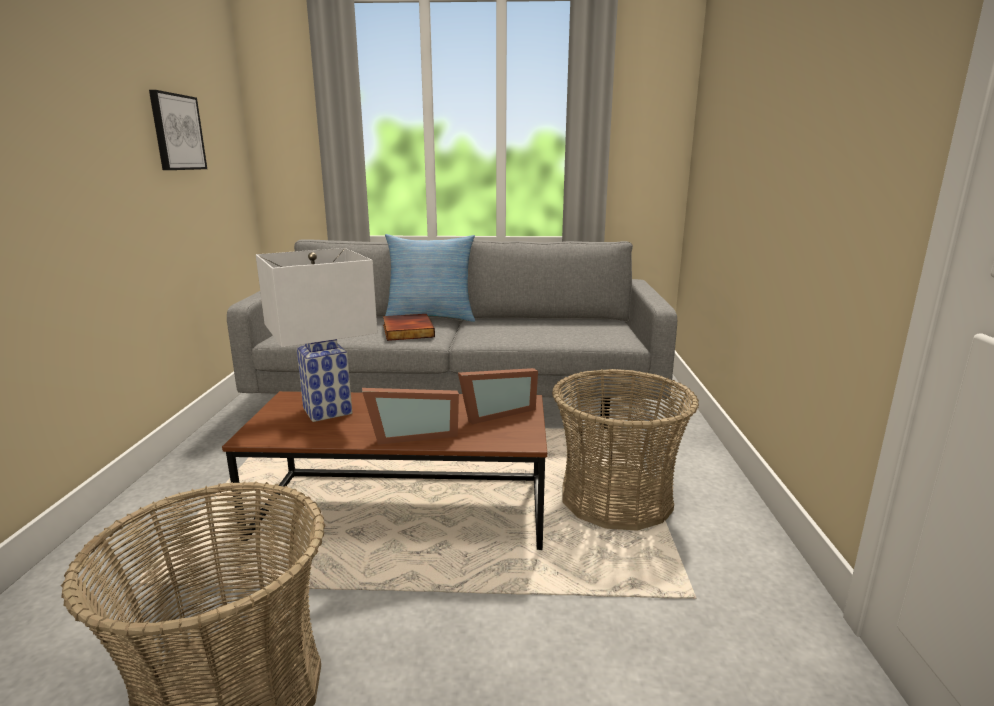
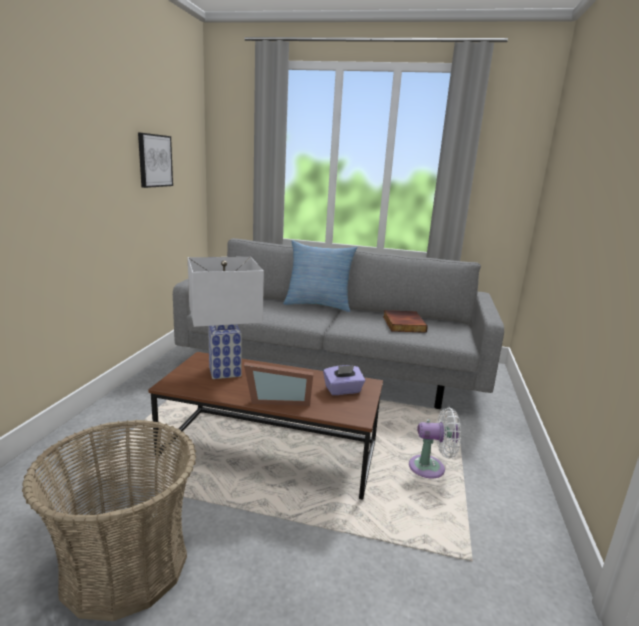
camera: 10 degrees right, 0 degrees up
book [383,314,435,341] -> book moved to [383,310,428,333]
picture frame [458,368,538,425] -> purple tissue box [323,365,365,395]
basket [552,369,699,531] -> white fan [409,407,461,478]

